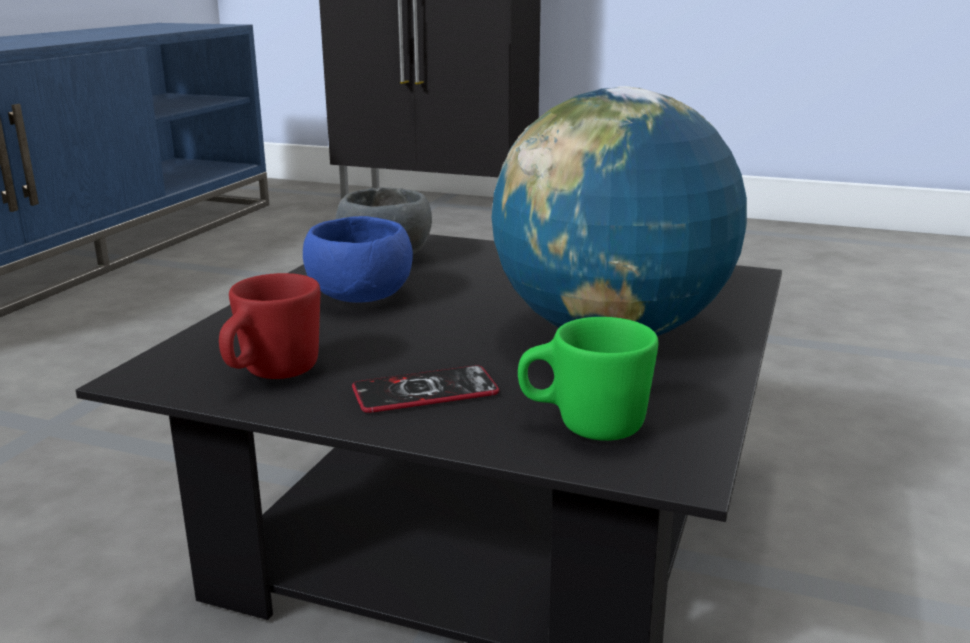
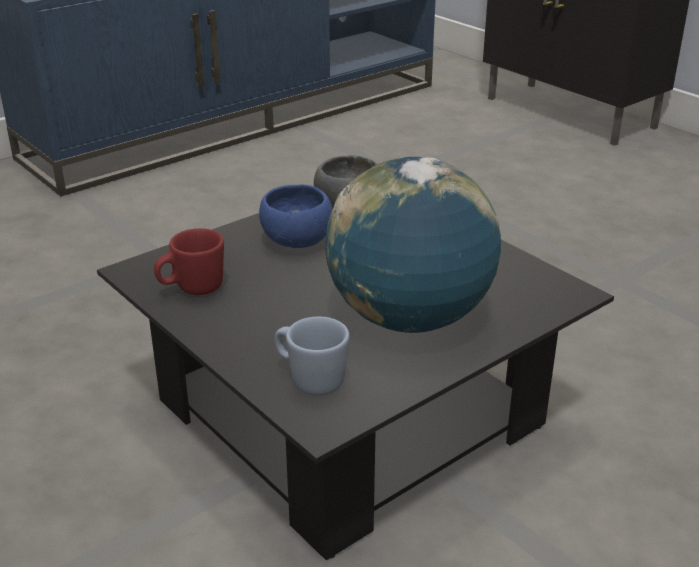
camera: 30 degrees right, 10 degrees up
phone [352,365,499,413] -> none
green mug [518,317,658,441] -> blue mug [274,316,350,396]

